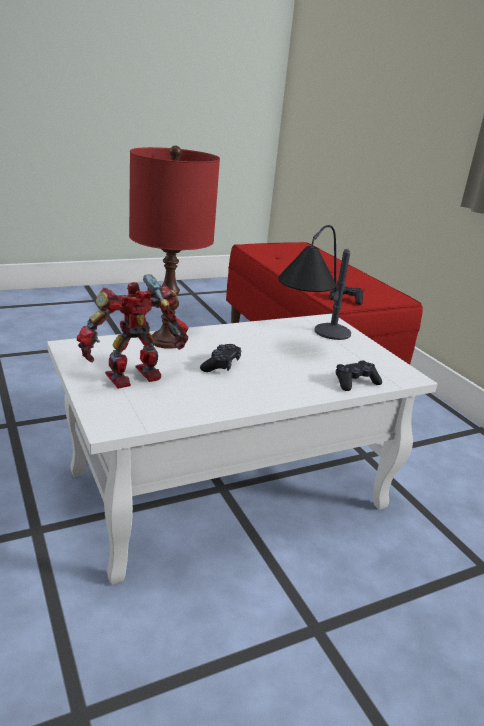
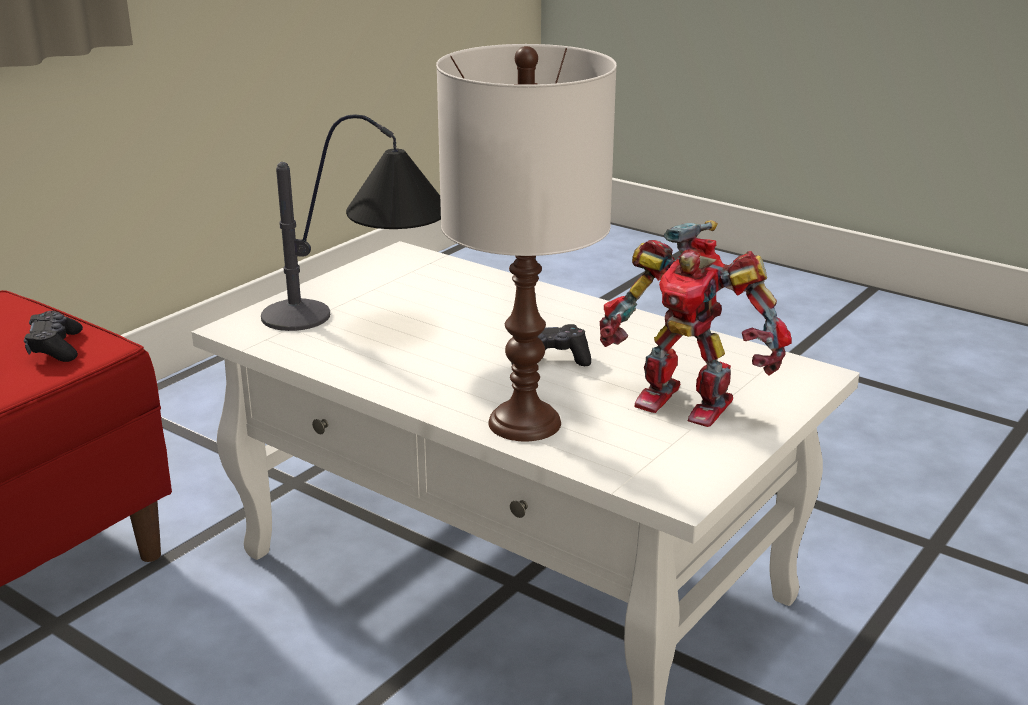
camera: 115 degrees left, 0 degrees up
red table lamp [129,146,220,349] -> white table lamp [436,44,617,441]
black game controller [336,361,382,391] -> none

